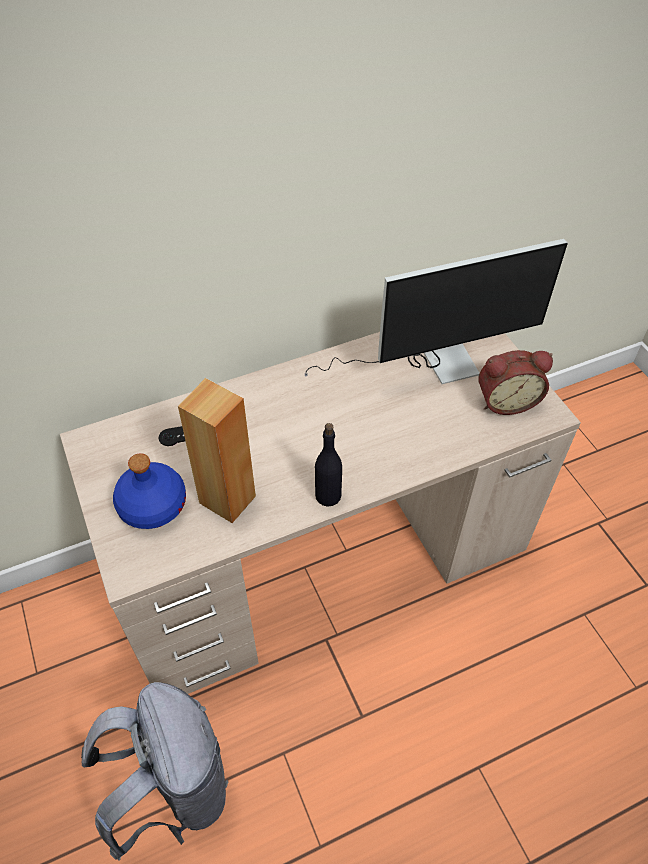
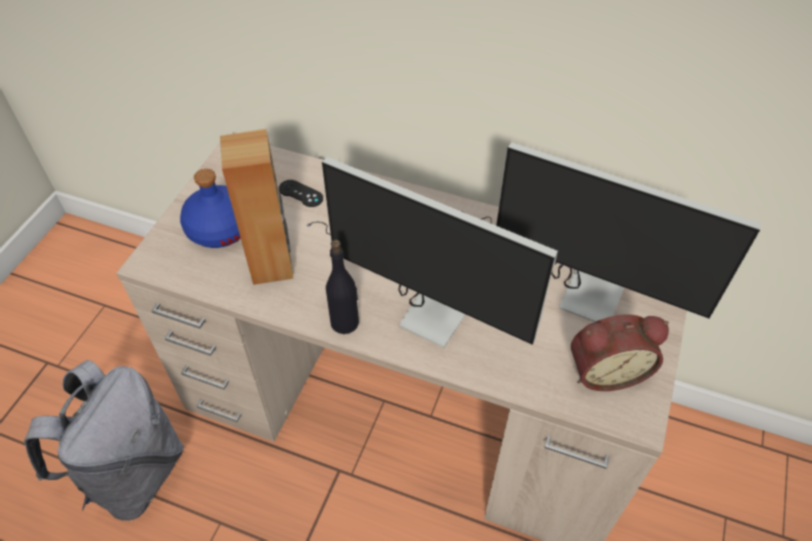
camera: 45 degrees right, 0 degrees up
alarm clock [478,350,553,415] -> alarm clock turned 45 degrees counterclockwise [571,315,669,391]
none -> monitor [307,157,558,348]

